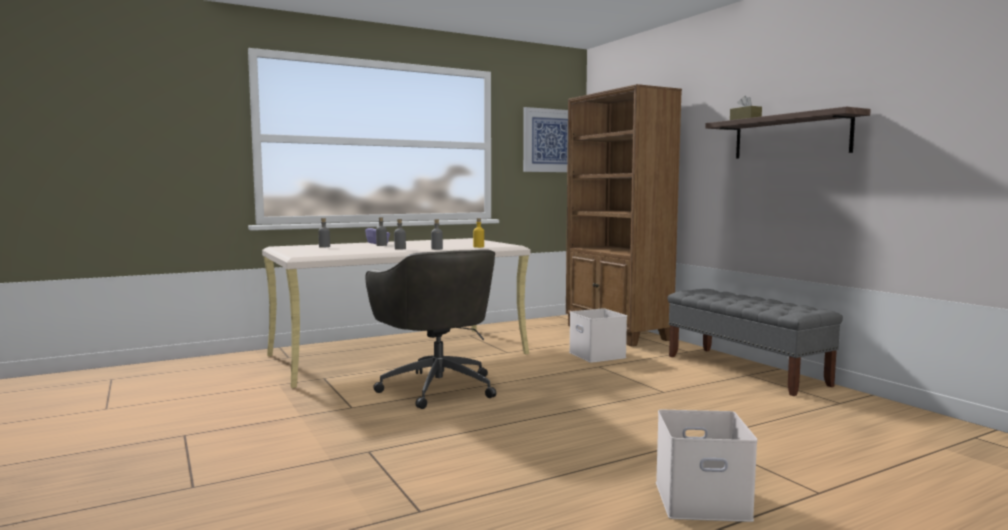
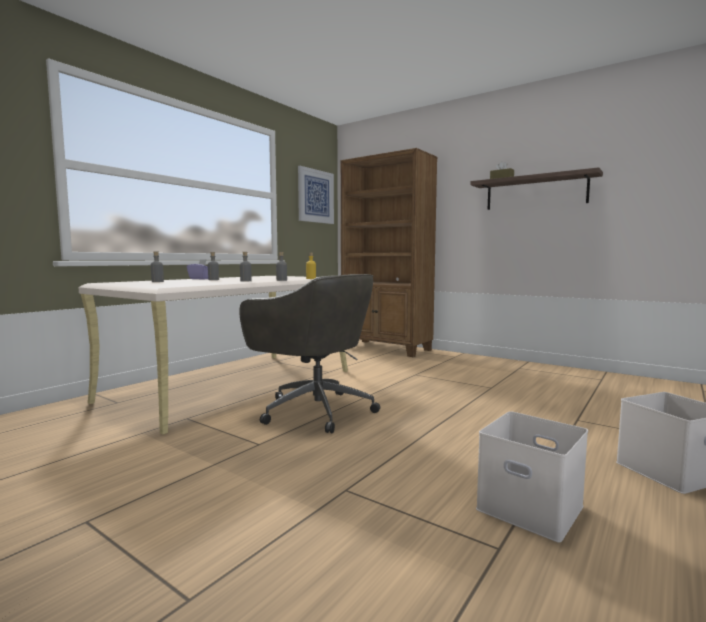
camera: 25 degrees left, 0 degrees up
white storage box [569,308,627,363] -> white storage box moved to [476,411,588,542]
grey bench [668,289,843,396] -> none

